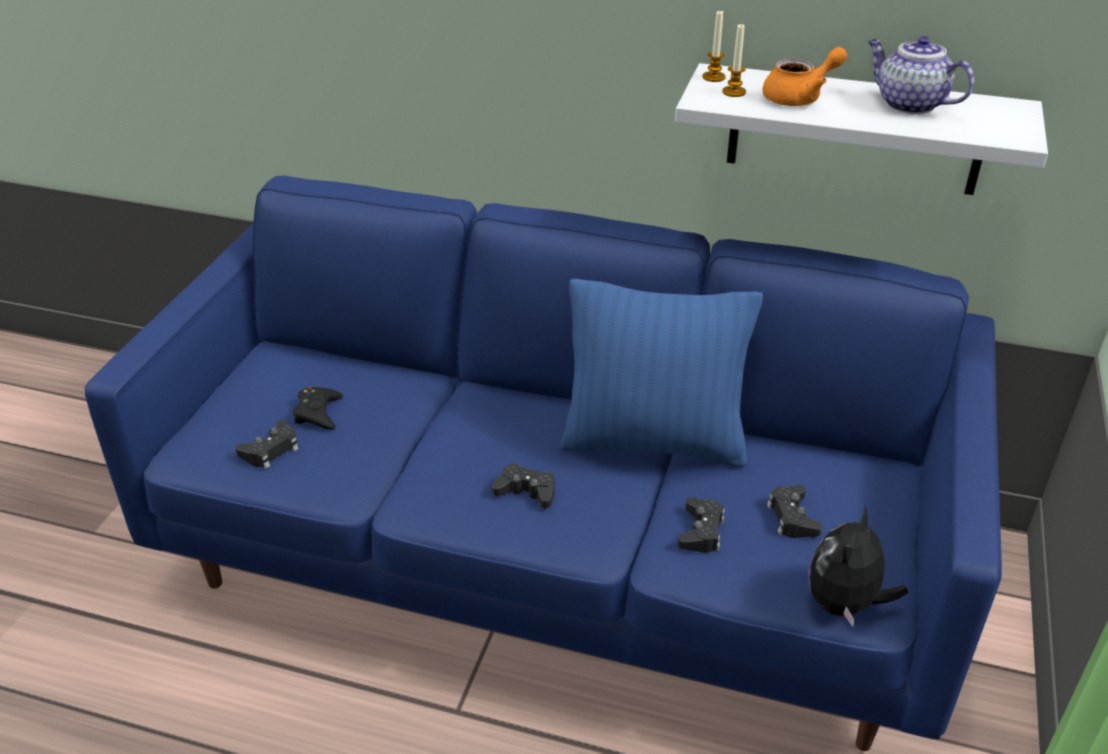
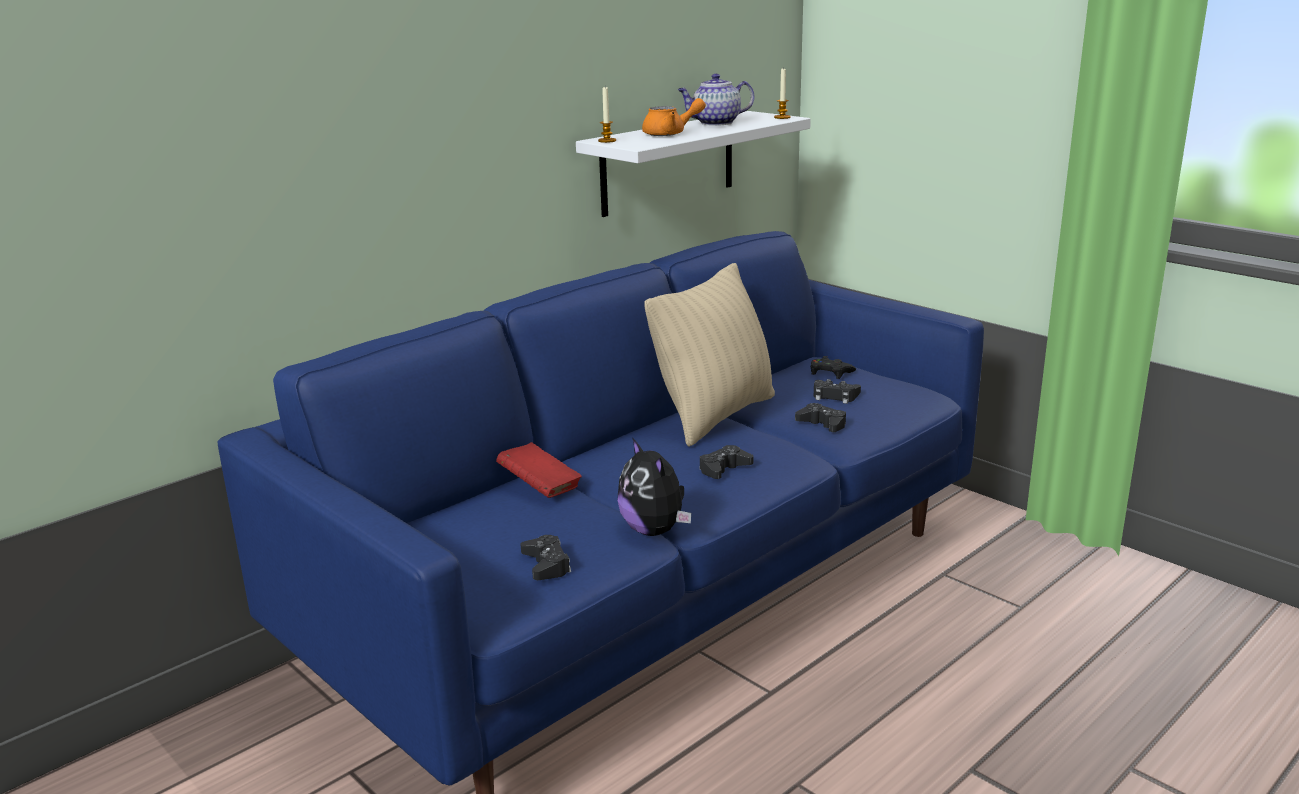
camera: 60 degrees left, 15 degrees down
black game controller [293,387,343,430] -> black game controller moved to [811,356,856,379]
blue pillow [560,279,763,467] -> beige pillow [645,263,775,447]
candle [722,23,746,97] -> candle moved to [774,67,791,119]
orange teapot [762,47,847,106] -> orange teapot turned 75 degrees clockwise [642,98,706,136]
plush toy [808,505,908,627] -> plush toy moved to [618,437,691,536]
none -> red book [496,442,582,498]

